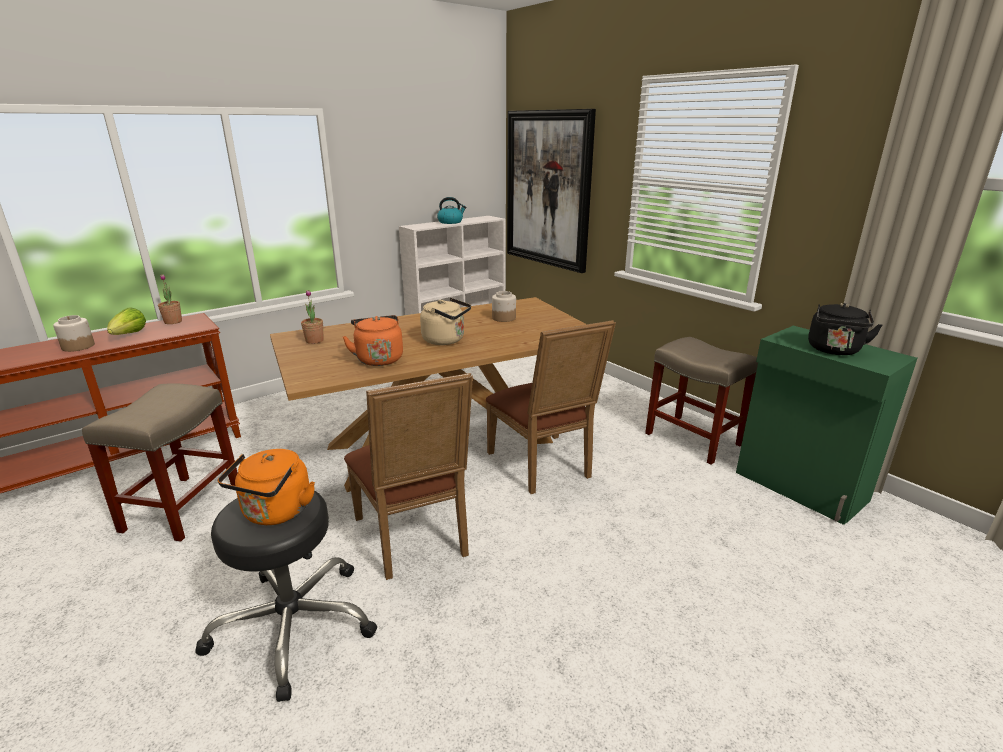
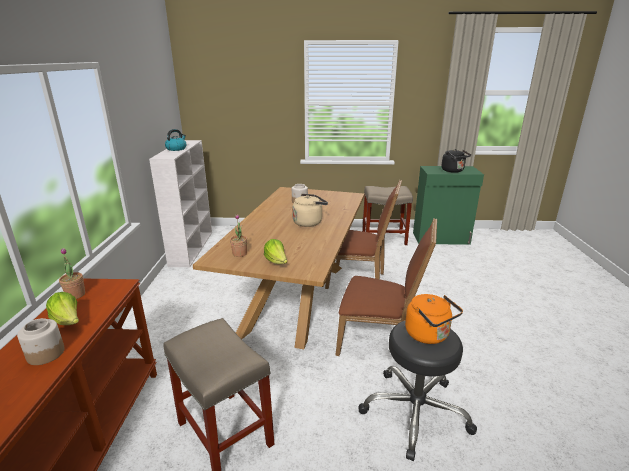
camera: 50 degrees left, 0 degrees up
orange kettle [343,315,403,366] -> none
picture [507,109,596,273] -> none
none -> lettuce [264,239,288,264]

